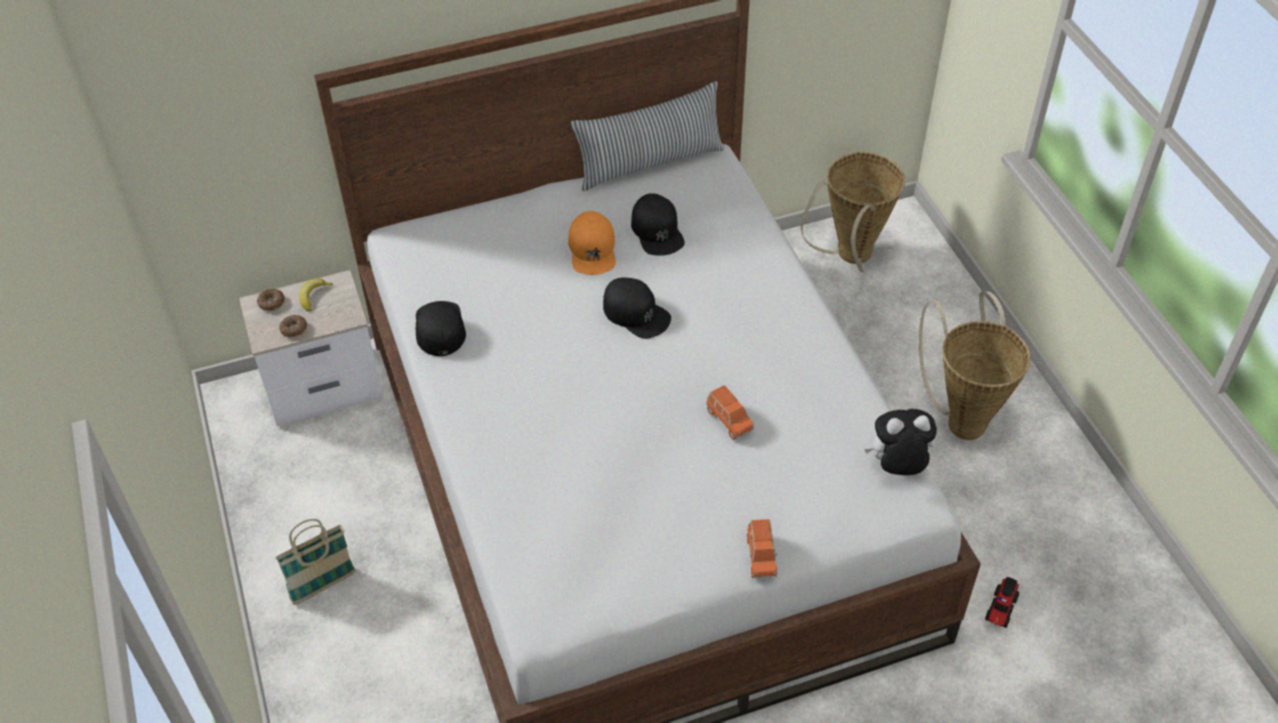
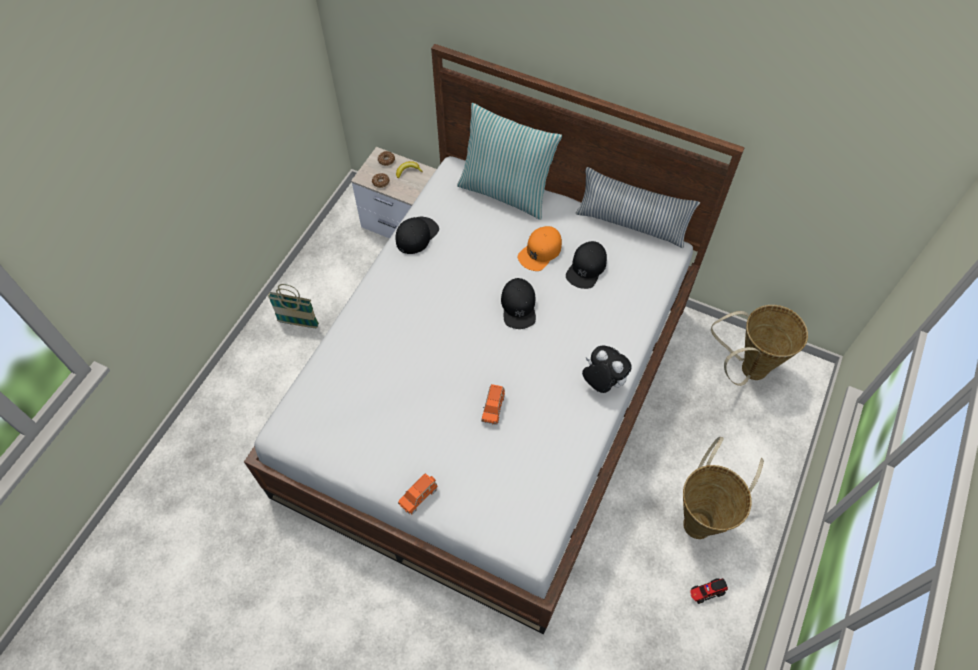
camera: 45 degrees right, 10 degrees up
plush toy [864,409,937,475] -> plush toy moved to [582,345,632,393]
toy truck [985,577,1019,628] -> toy truck moved to [690,578,728,604]
none -> pillow [457,103,562,220]

